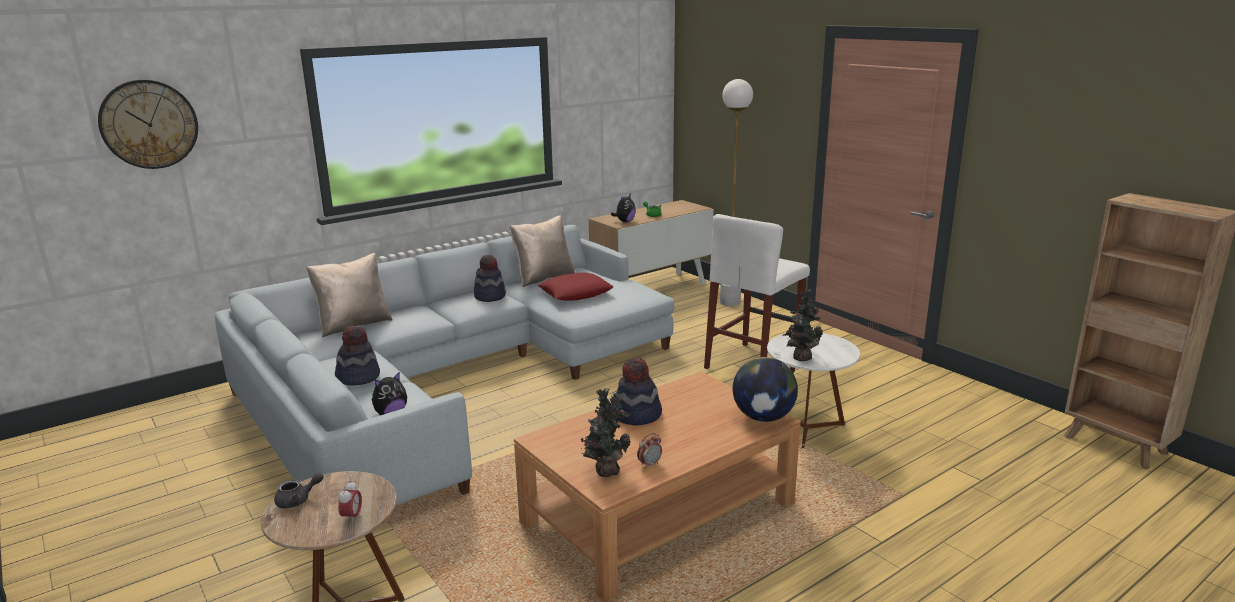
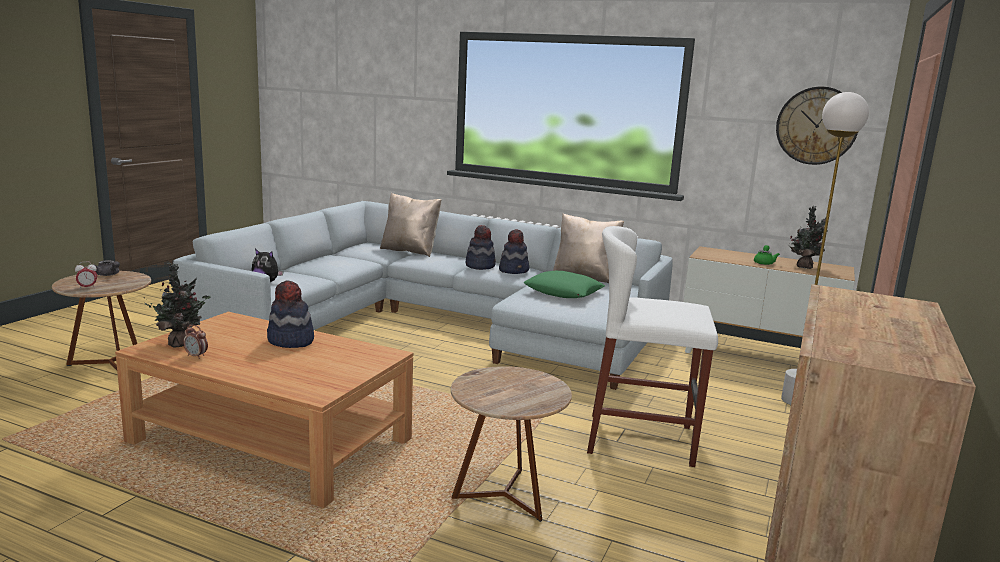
camera: 60 degrees right, 5 degrees down
wall clock [98,80,198,169] -> wall clock moved to [776,87,858,165]
hat [335,326,380,385] -> hat moved to [466,225,496,270]
red pillow [538,272,613,301] -> green pillow [523,271,605,298]
plush toy [611,194,636,222] -> none
globe [733,357,798,422] -> none
white side table [767,333,860,448] -> brown side table [451,366,572,522]
potted plant [782,290,823,361] -> potted plant moved to [789,206,828,269]

